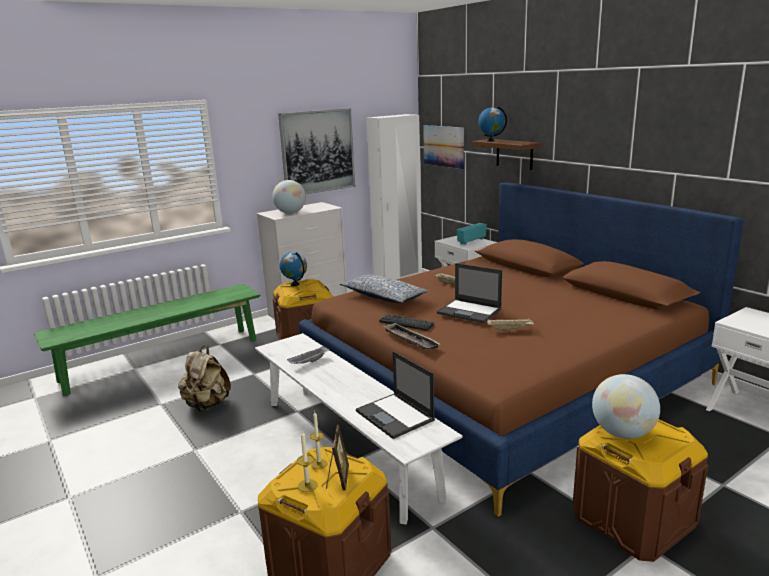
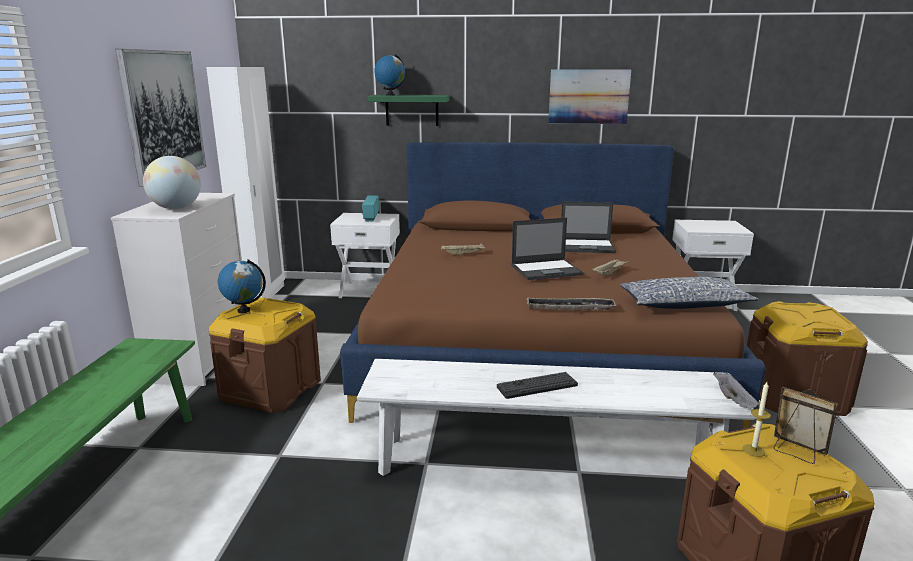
camera: 50 degrees left, 0 degrees up
beige backpack [178,345,231,412] -> none
grey tray [287,345,329,364] -> grey tray moved to [713,372,760,408]
candle [297,430,318,492] -> none
pillow [340,274,428,303] -> pillow moved to [620,277,759,309]
laptop [356,351,435,439] -> laptop moved to [561,202,616,253]
keyboard [379,314,434,331] -> keyboard moved to [497,372,578,399]
picture [423,125,464,169] -> picture moved to [548,70,631,124]
brown shelf [472,139,541,170] -> green shelf [368,95,450,126]
globe [592,374,660,439] -> none

